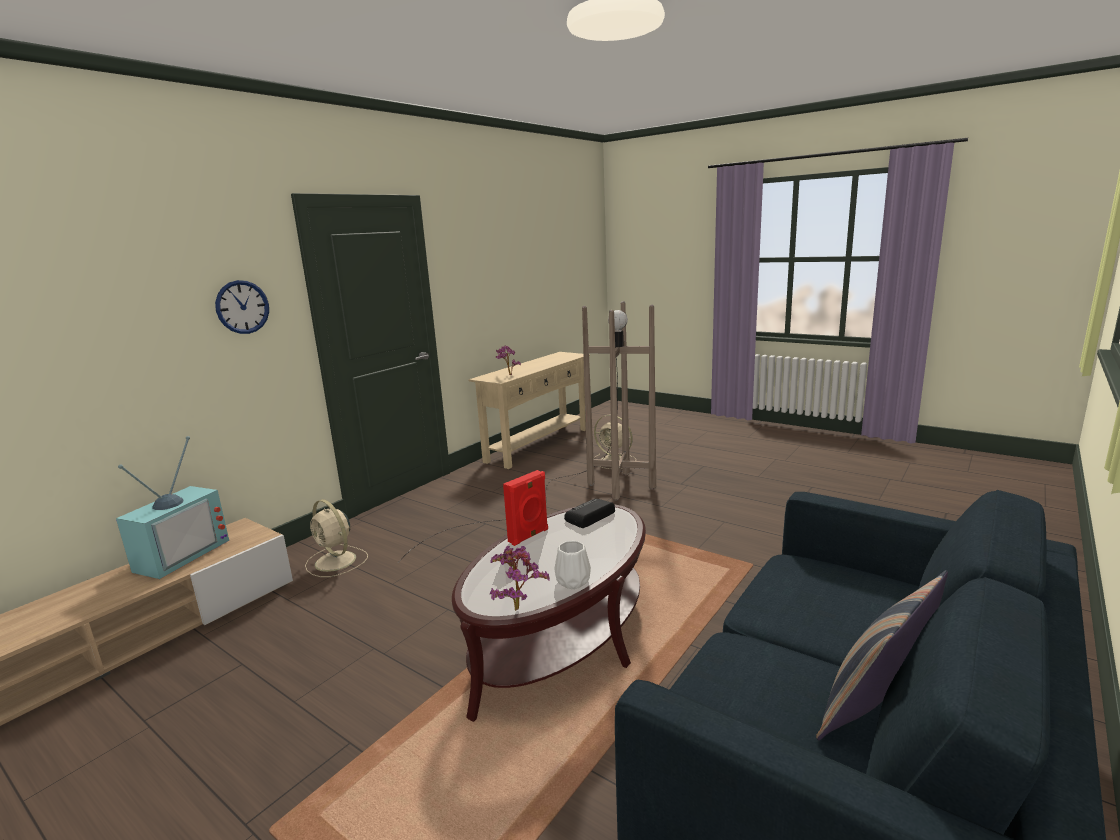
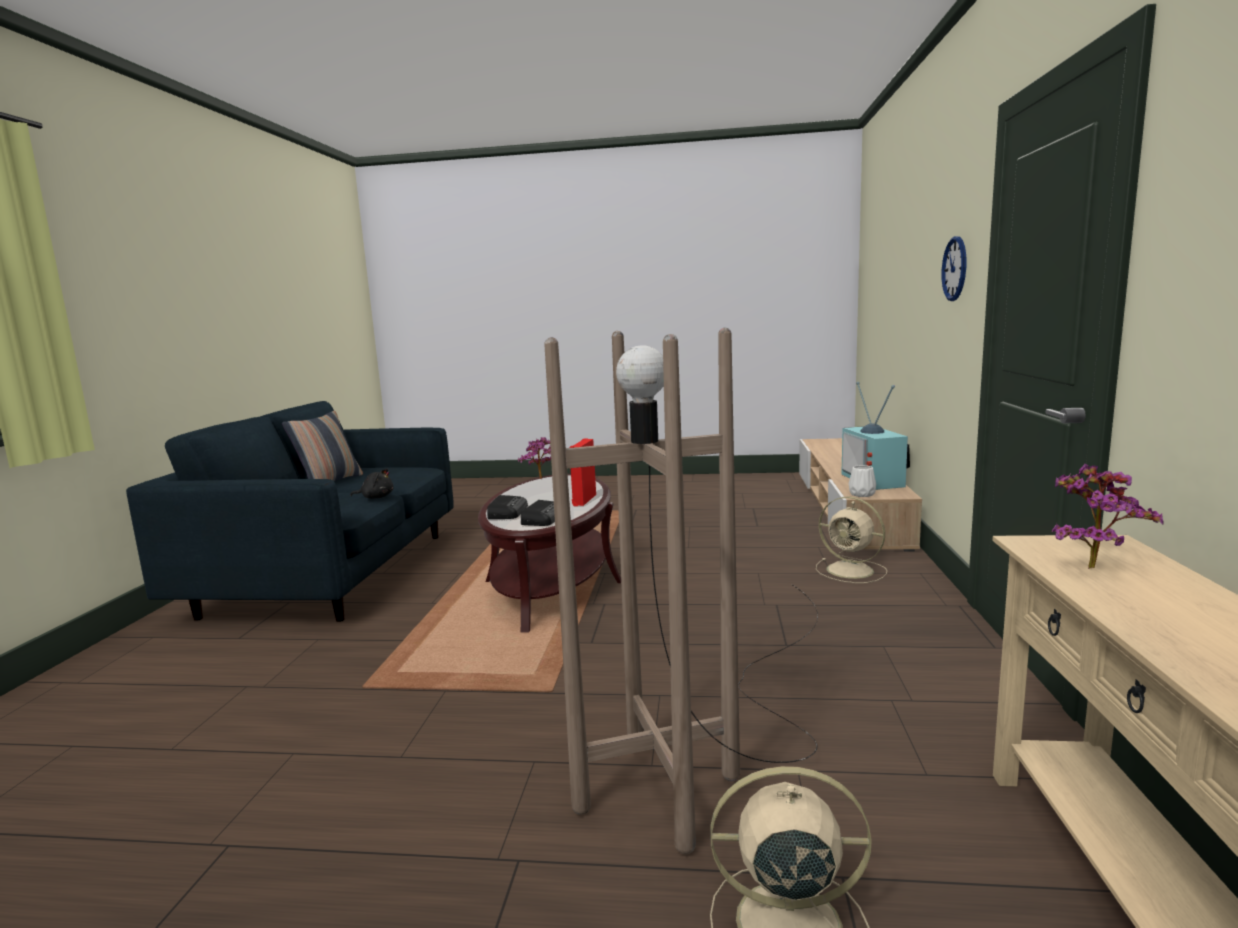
camera: 150 degrees right, 5 degrees down
beige fan [305,499,368,577] -> beige fan turned 150 degrees counterclockwise [816,496,887,583]
white vase [554,541,591,589] -> white vase moved to [849,465,876,497]
none -> black plush toy [350,468,394,499]
none -> radio [487,495,528,519]

